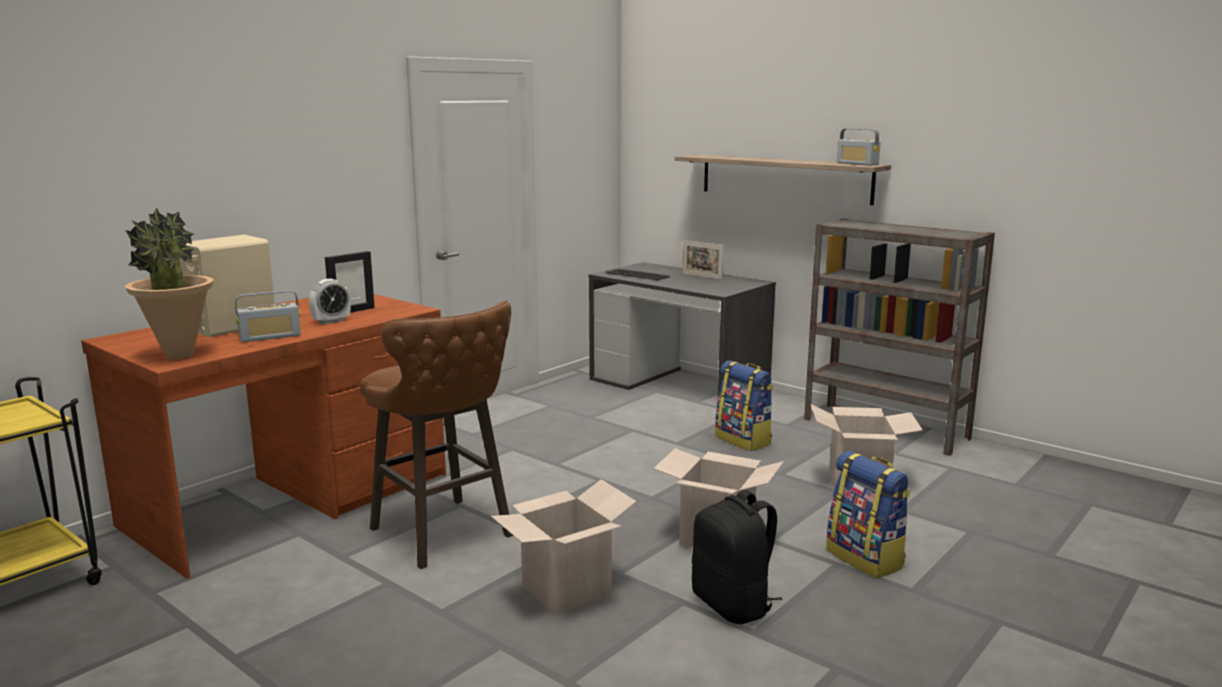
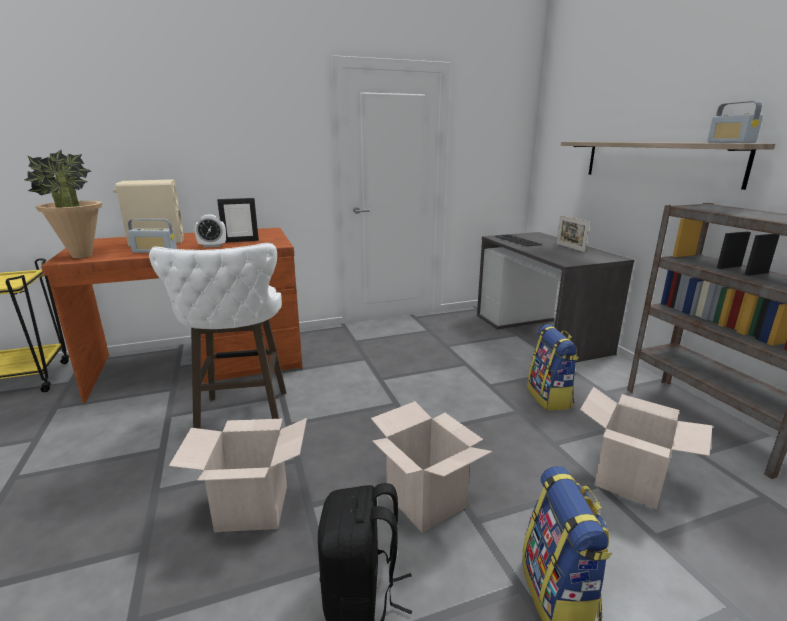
camera: 30 degrees right, 5 degrees up
brown stool [360,300,513,569] -> white stool [149,243,286,430]

